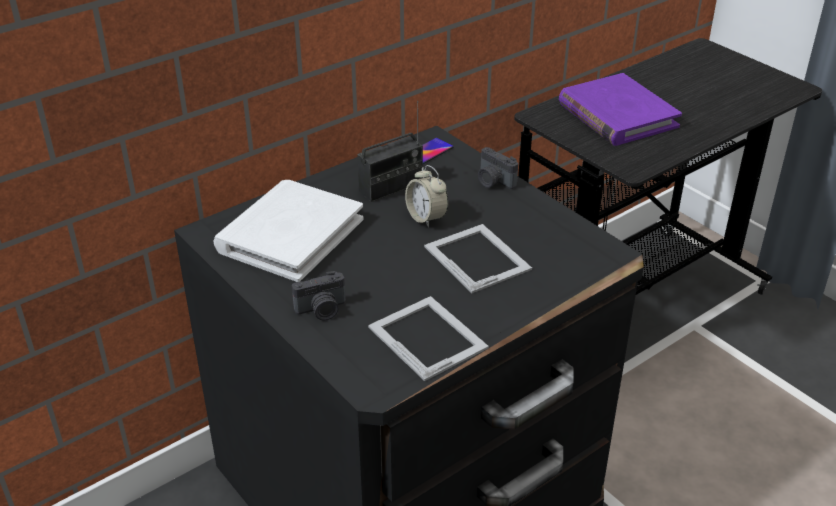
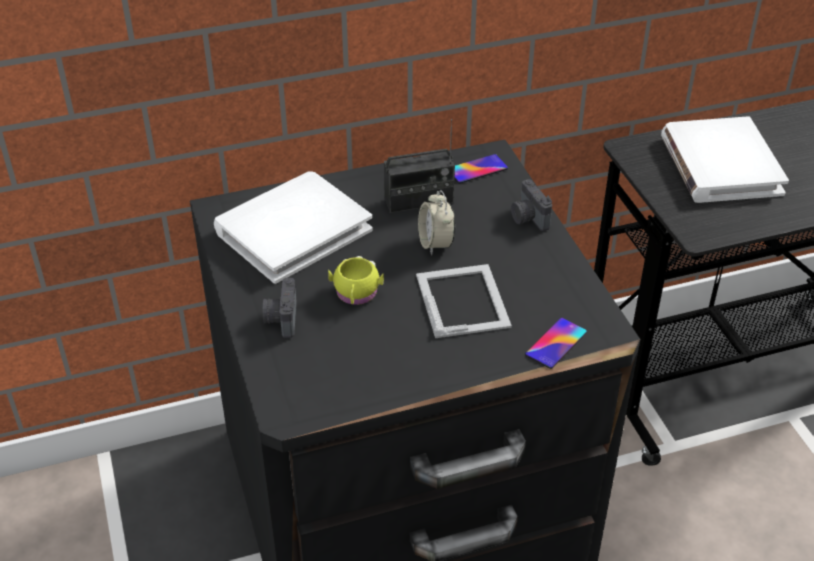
camera: 20 degrees right, 5 degrees up
camera [292,271,346,321] -> camera turned 90 degrees clockwise [263,278,297,338]
picture frame [368,296,489,381] -> none
purple book [559,73,682,146] -> white book [661,116,789,203]
none -> yellow mug [328,256,384,305]
none -> phone [525,318,587,369]

